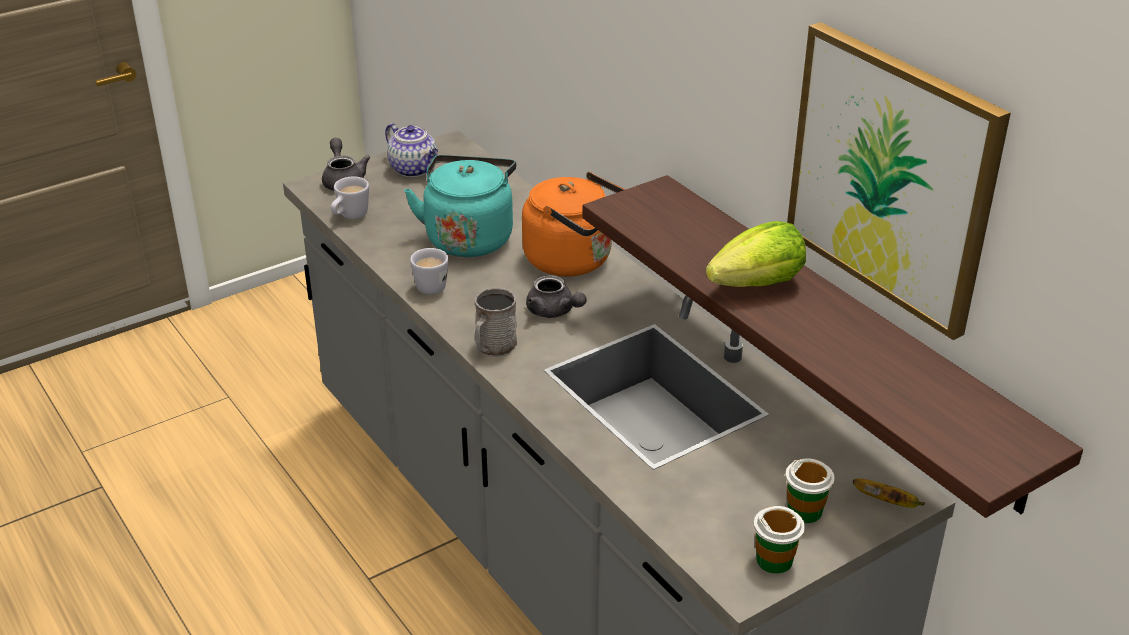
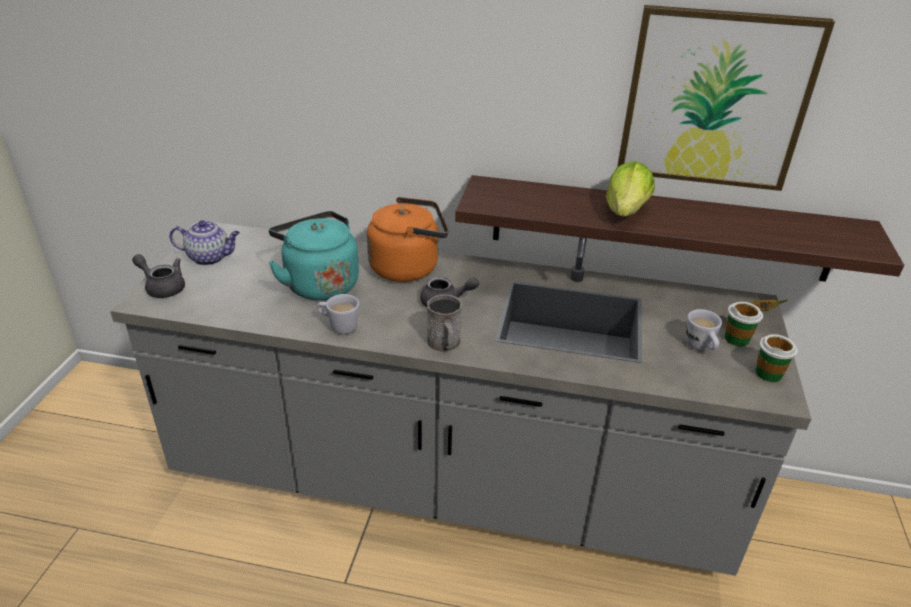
camera: 45 degrees left, 0 degrees up
white mug [331,176,369,219] -> white mug moved to [685,309,722,350]

